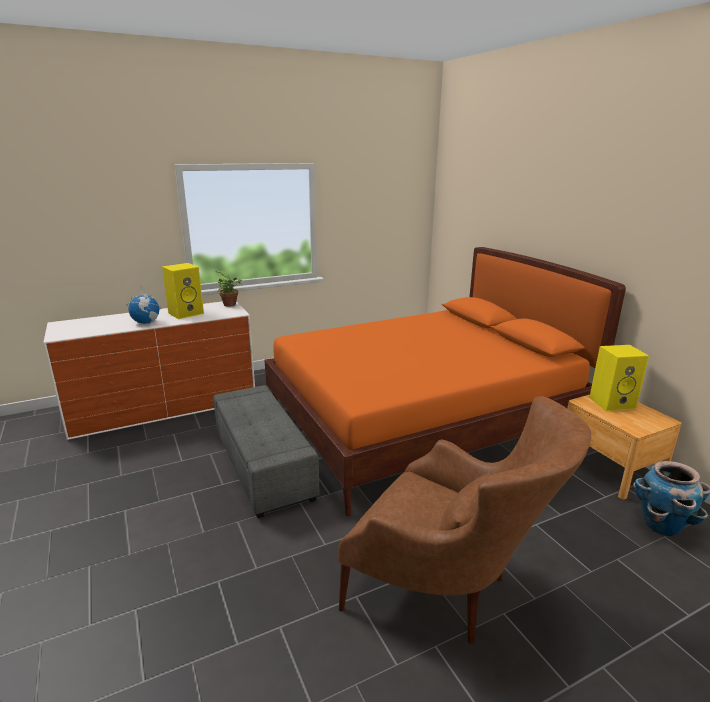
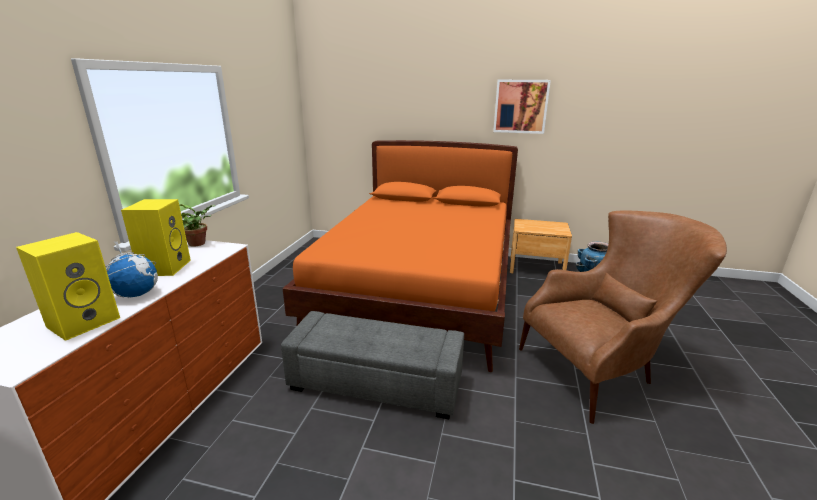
camera: 50 degrees left, 0 degrees up
yellow speaker [589,345,649,411] -> yellow speaker moved to [16,232,120,341]
none -> picture [493,80,551,134]

